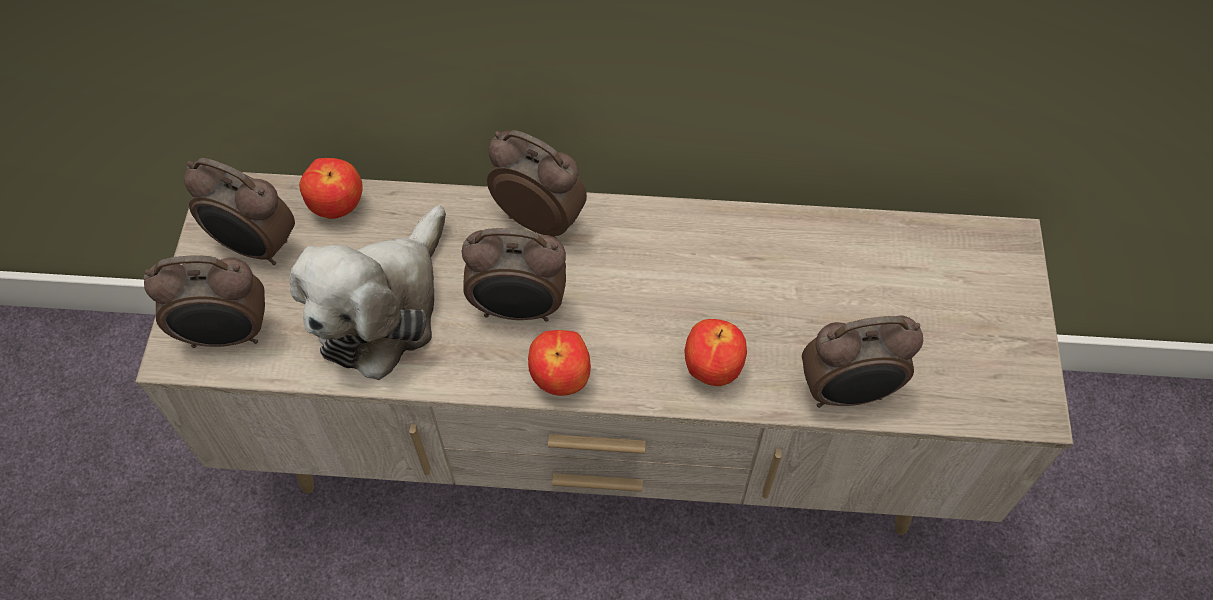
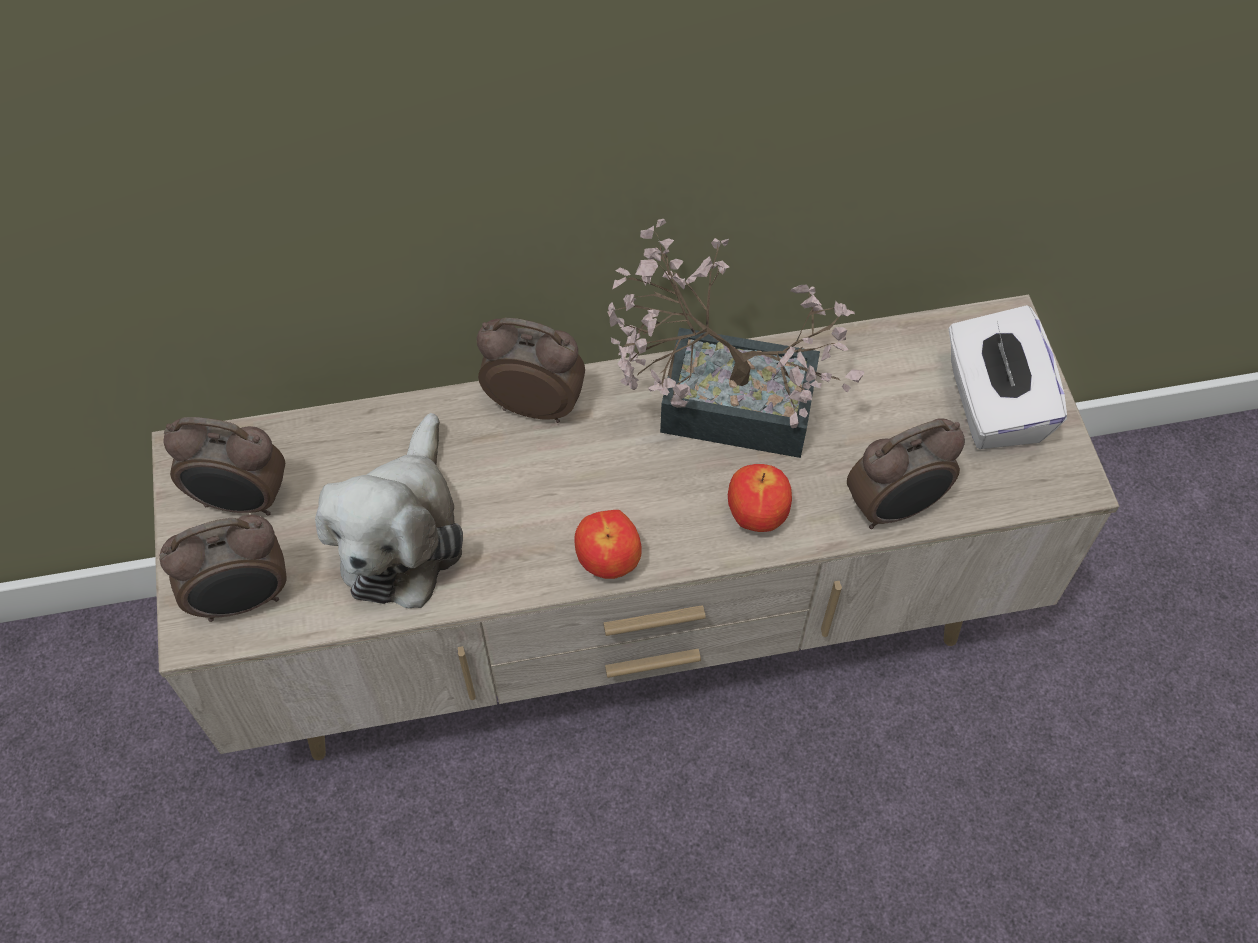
camera: 15 degrees left, 0 degrees up
apple [299,158,363,219] -> none
alarm clock [462,228,566,322] -> none
none -> potted plant [607,219,864,458]
none -> white tissue box [948,305,1067,449]

